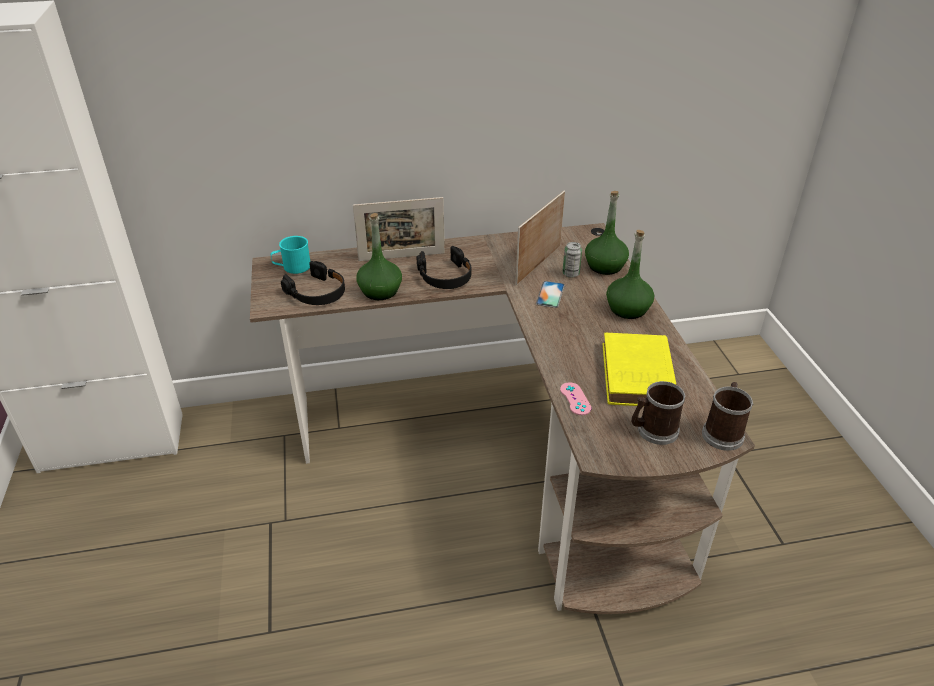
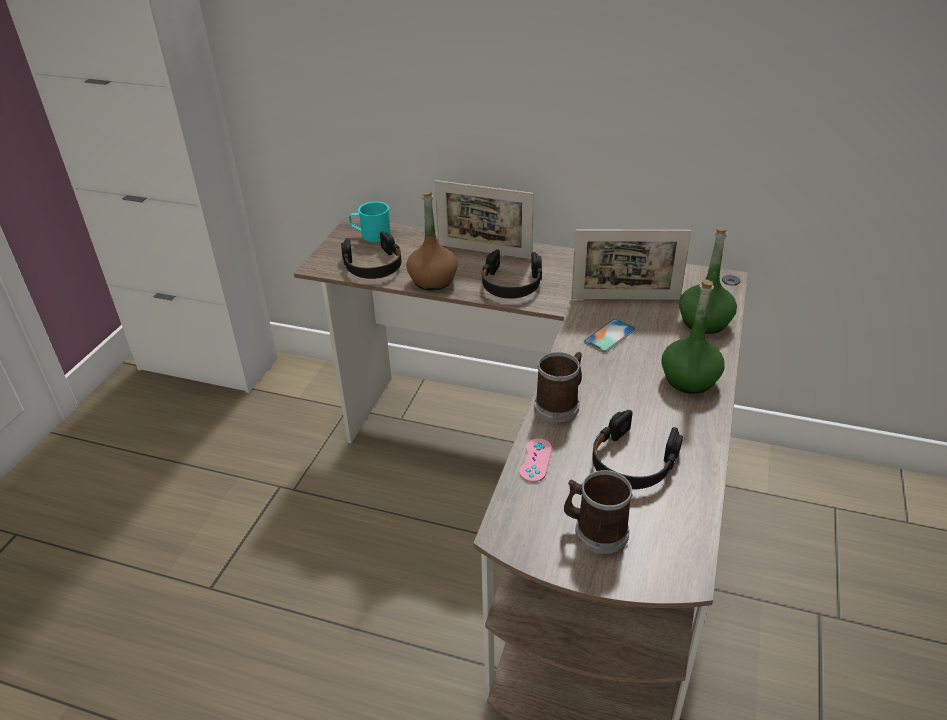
camera: 30 degrees right, 0 degrees up
green bottle [356,213,402,300] -> brown bottle [406,191,458,291]
picture frame [516,191,565,285] -> picture frame turned 150 degrees counterclockwise [571,229,691,300]
can [562,242,582,278] -> none
yellow book [602,333,676,406] -> black headphones [592,410,683,489]
mug [702,382,753,451] -> mug moved to [534,352,582,423]

